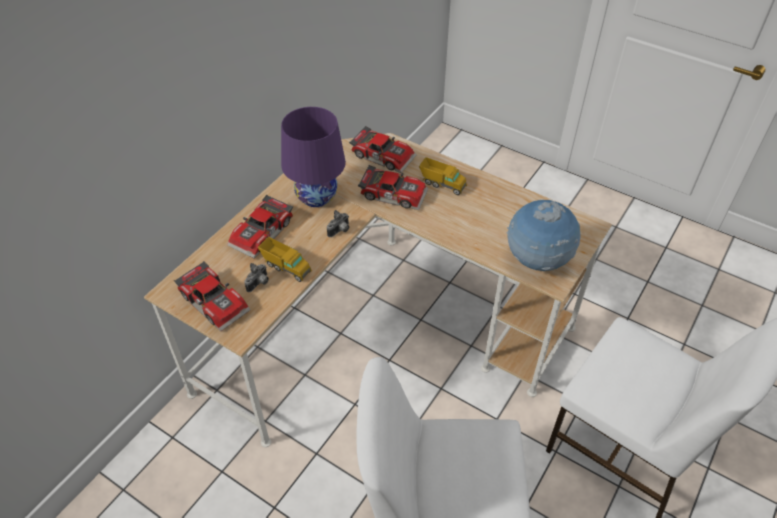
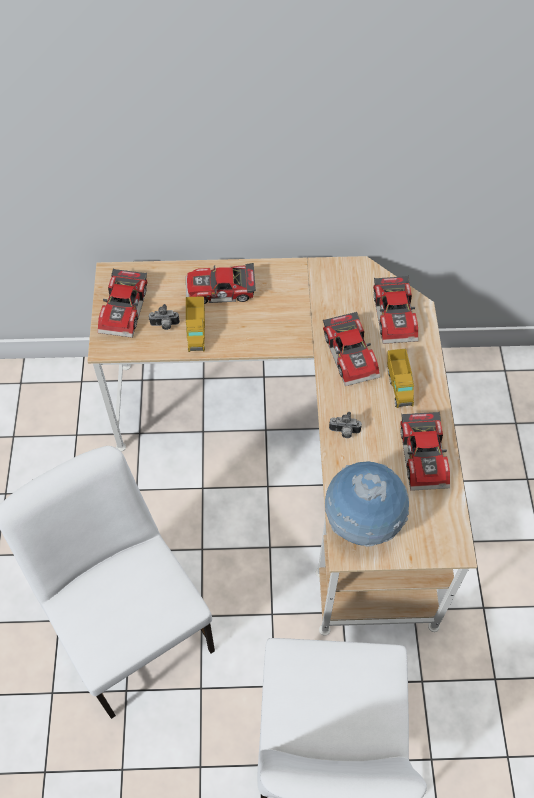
camera: 55 degrees right, 10 degrees up
purple table lamp [281,107,346,207] -> none
camera [327,210,349,237] -> camera moved to [329,412,362,438]
none -> toy car [400,412,450,491]

